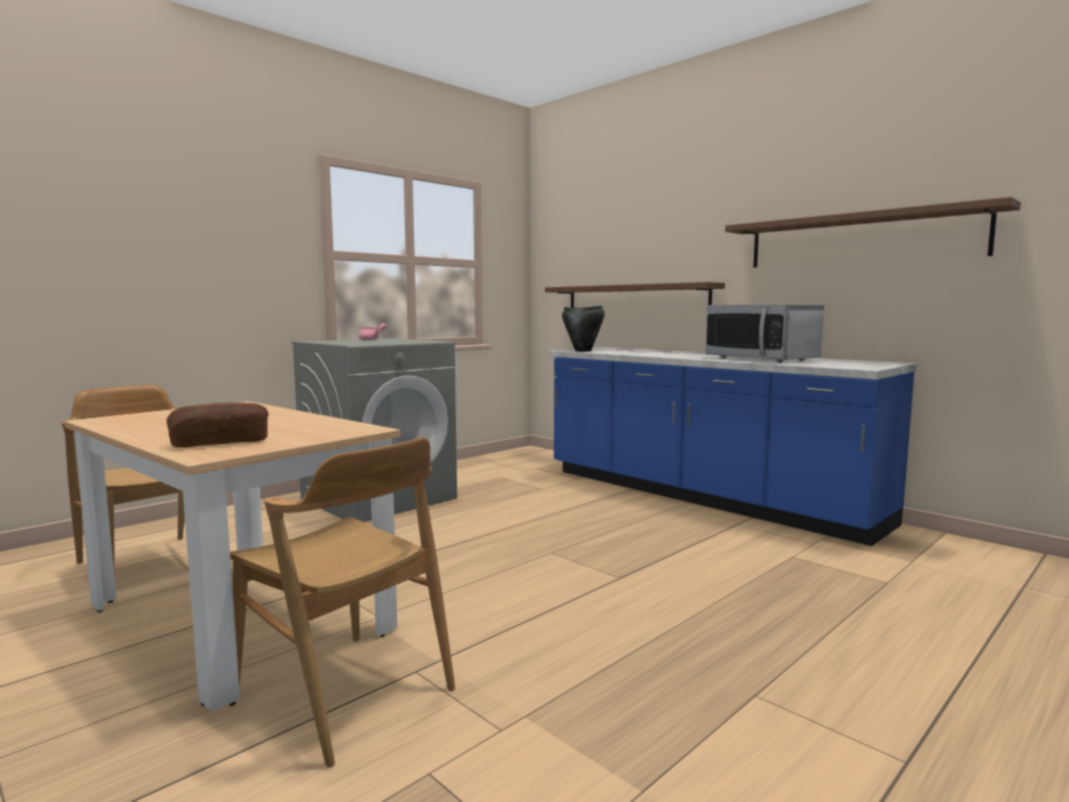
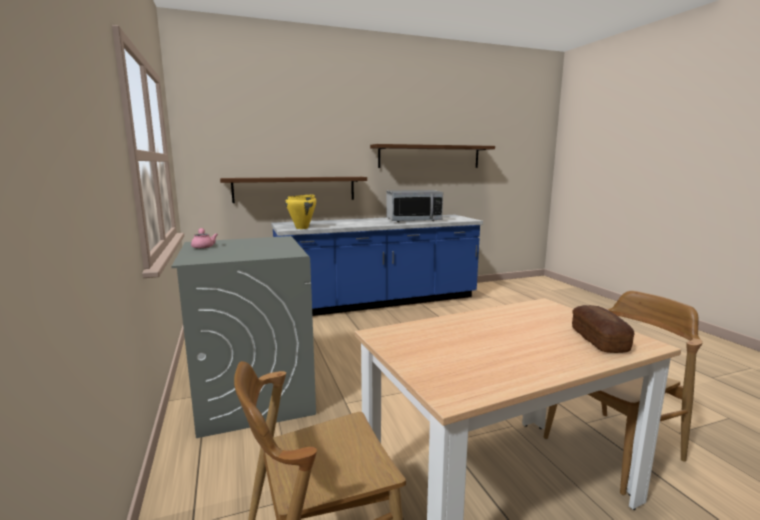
camera: 65 degrees left, 5 degrees up
black cooking pot [562,306,605,352] -> yellow cooking pot [285,194,316,229]

